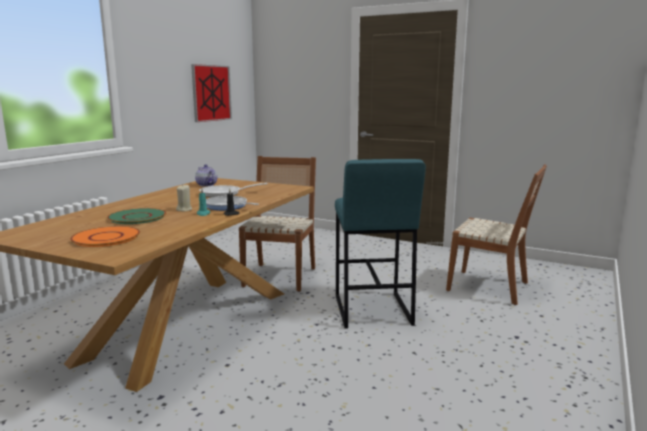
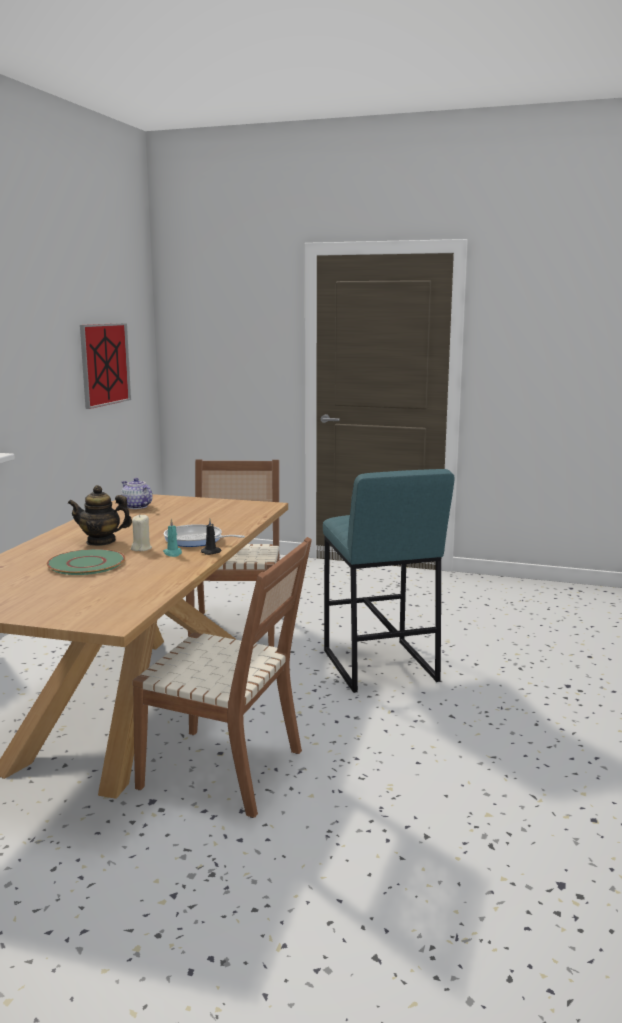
camera: 10 degrees left, 0 degrees up
orange plate [70,226,140,247] -> none
frying pan [199,183,268,197] -> none
chair [446,164,547,305] -> chair moved to [132,537,312,818]
none -> teapot [68,485,132,546]

